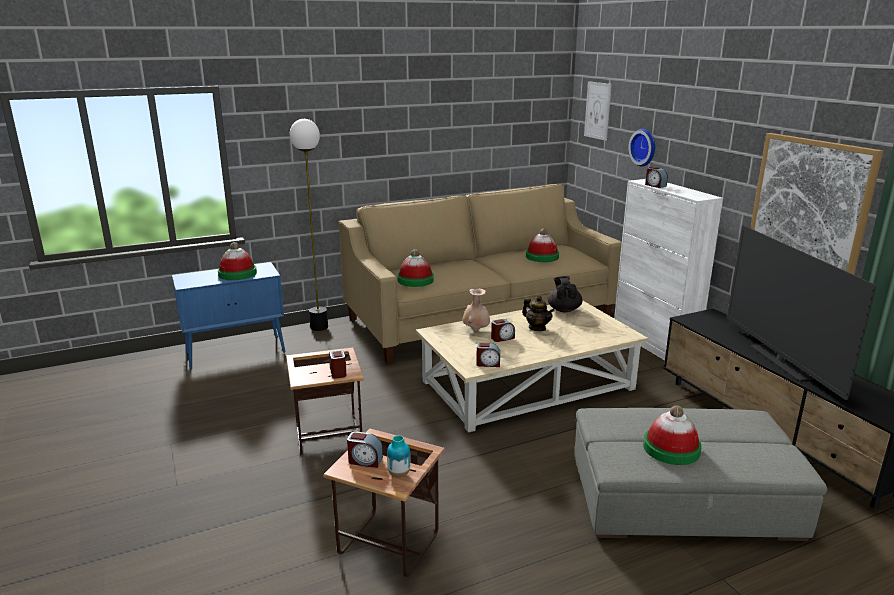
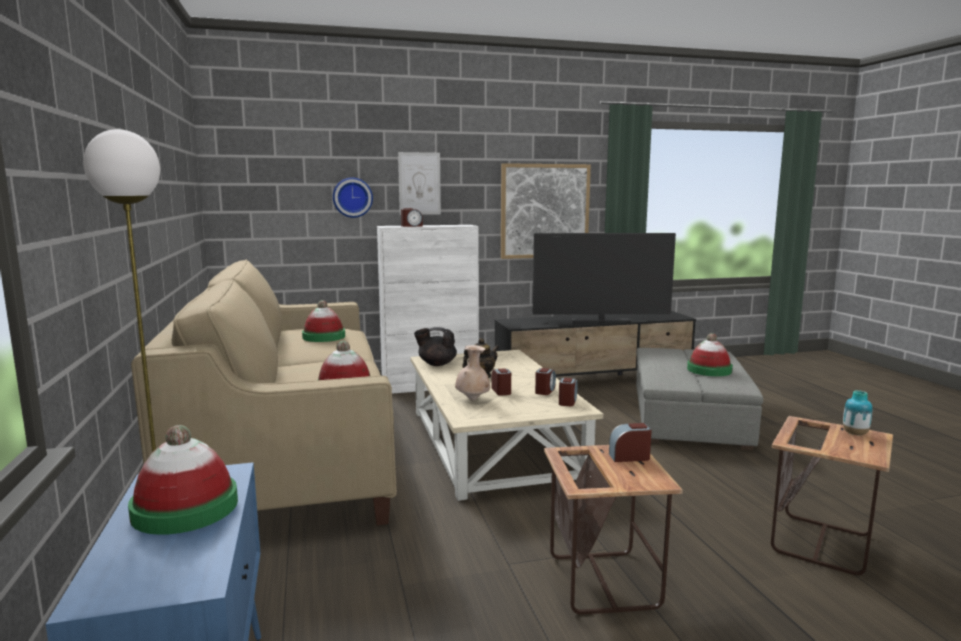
camera: 80 degrees left, 10 degrees down
alarm clock [347,432,383,468] -> alarm clock moved to [535,368,556,395]
picture [584,81,612,141] -> picture moved to [398,152,441,215]

